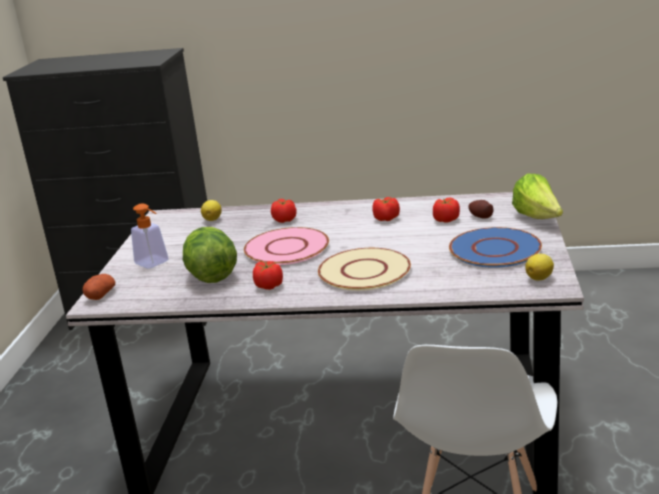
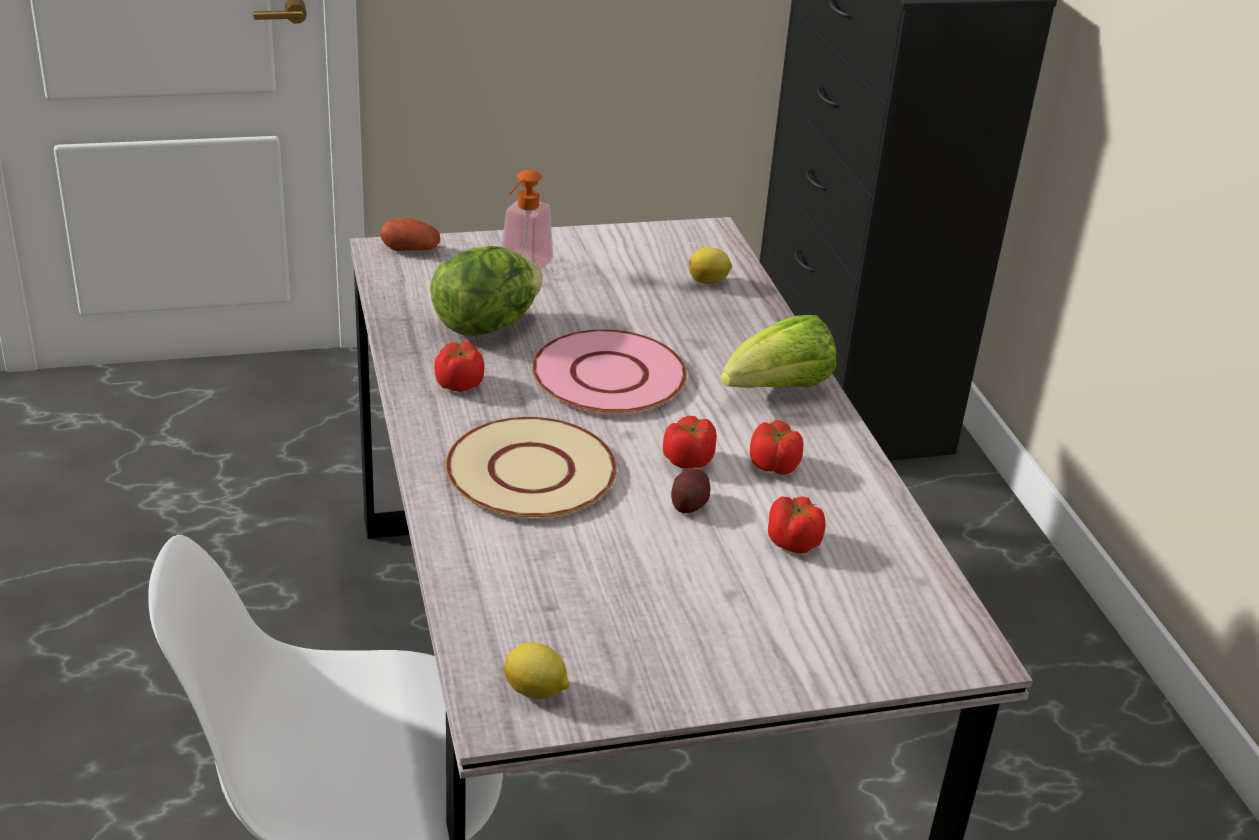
camera: 65 degrees right, 10 degrees up
tomato [271,199,297,223] -> tomato moved to [663,416,717,468]
blue plate [449,227,542,268] -> none
potato [468,200,494,219] -> potato moved to [671,468,711,513]
lettuce [512,174,563,219] -> lettuce moved to [721,315,837,388]

